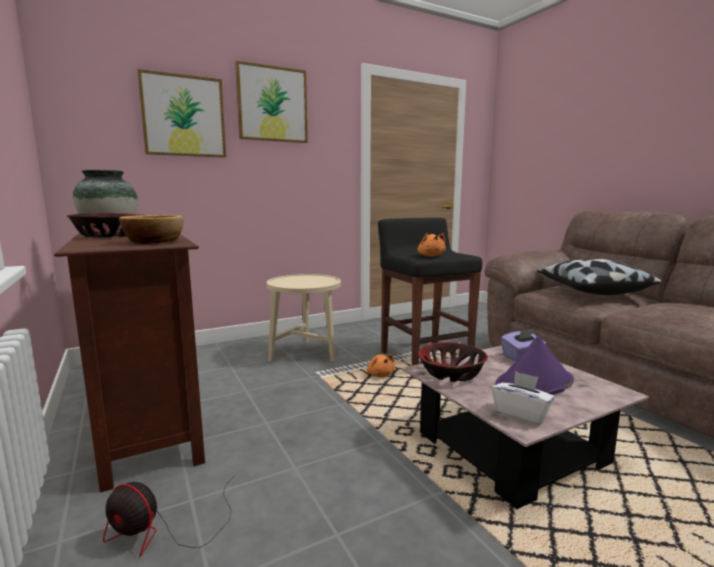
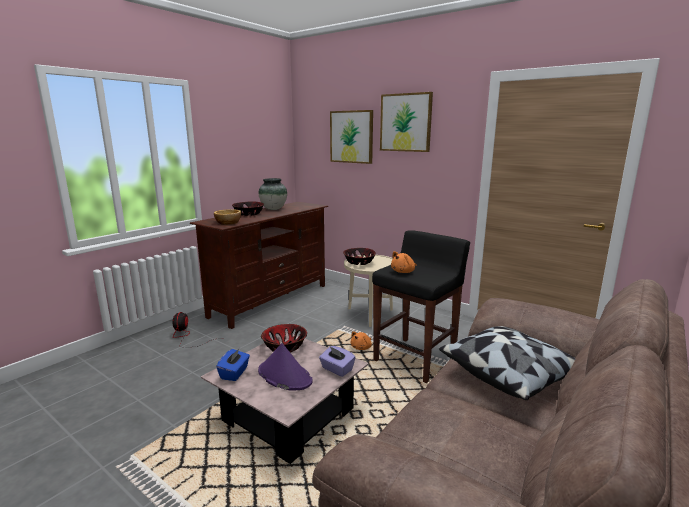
camera: 65 degrees right, 5 degrees up
white tissue box [492,371,555,425] -> blue tissue box [216,348,250,381]
none -> bowl [343,248,376,265]

